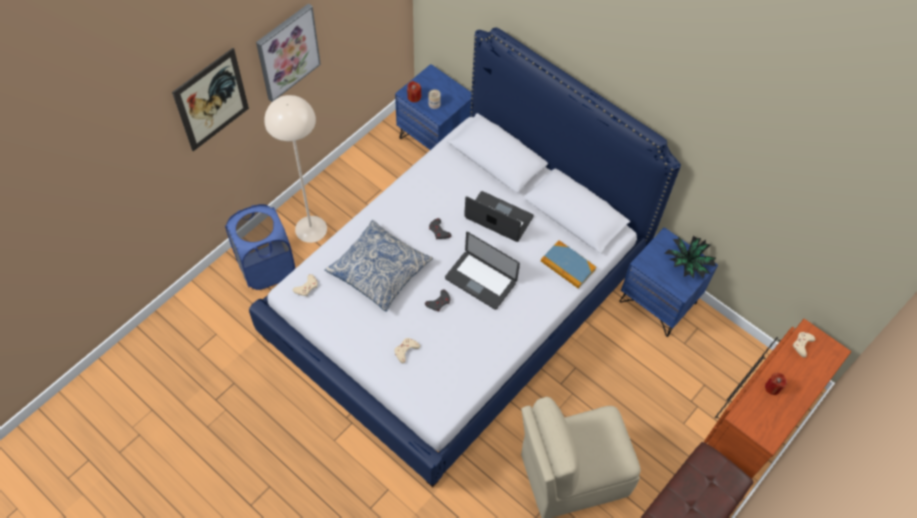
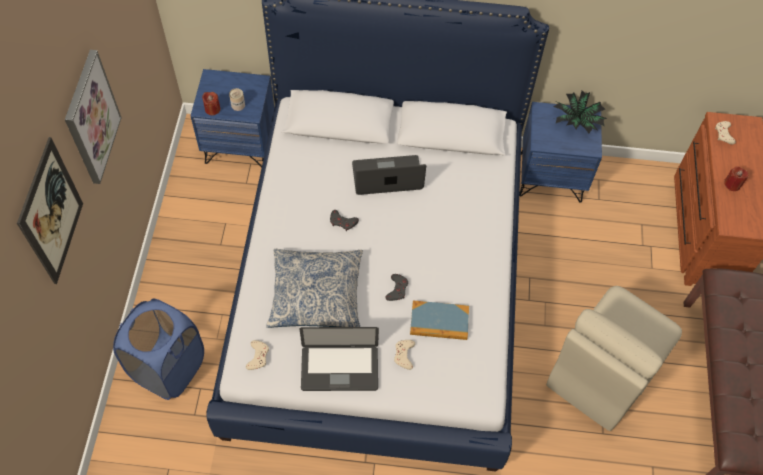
camera: 35 degrees left, 0 degrees up
beige floor lamp [264,95,327,243] -> none
laptop [445,232,520,309] -> laptop moved to [300,327,379,391]
book [541,240,596,289] -> book moved to [410,301,469,340]

